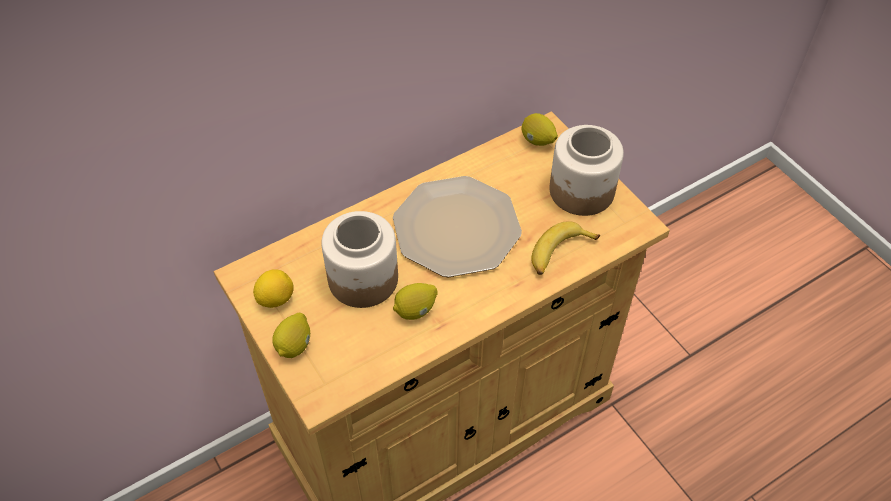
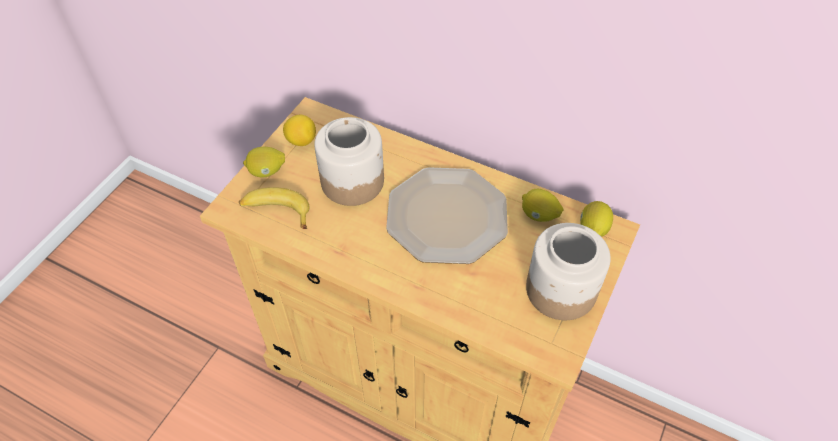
camera: 60 degrees right, 0 degrees up
lemon [393,283,438,320] -> lemon moved to [522,189,563,222]
banana [531,221,600,275] -> banana moved to [239,187,310,229]

